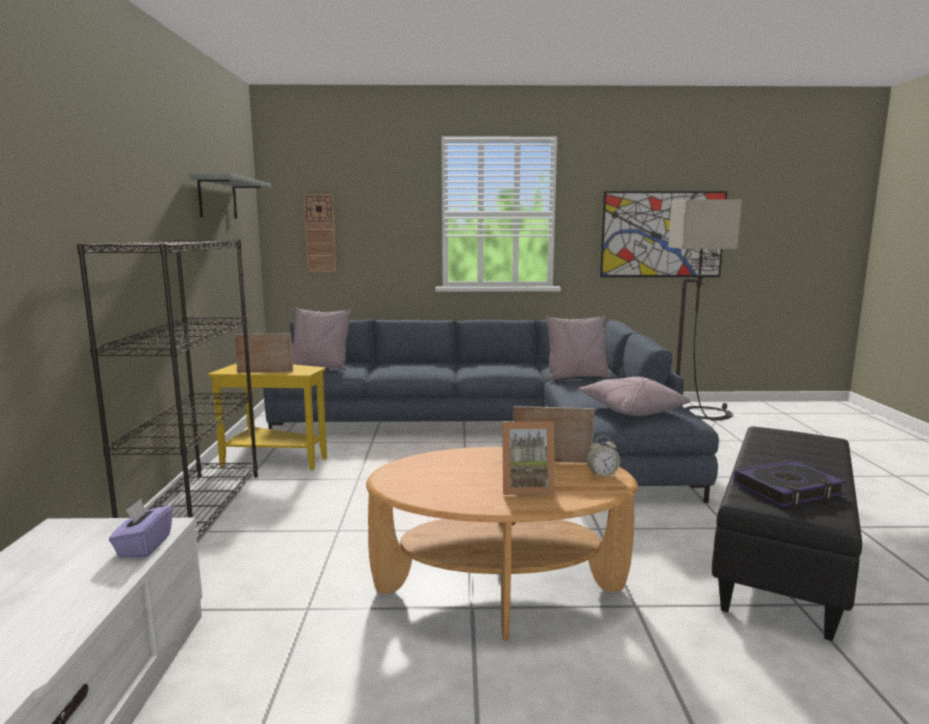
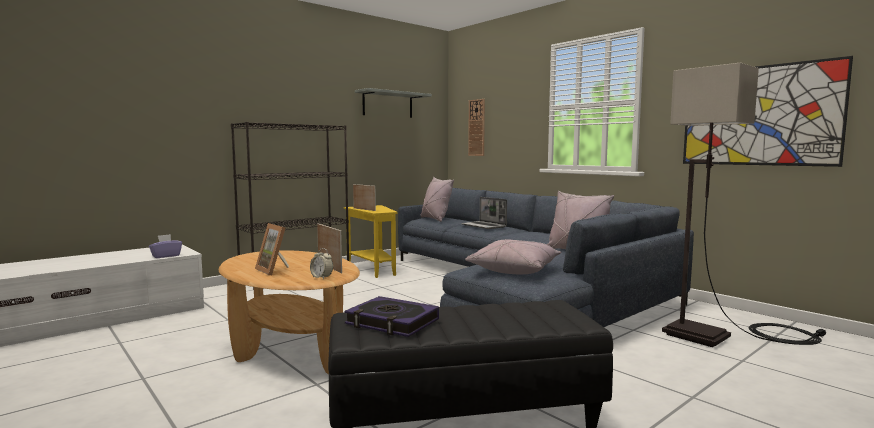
camera: 50 degrees right, 5 degrees down
none -> laptop [461,197,507,229]

